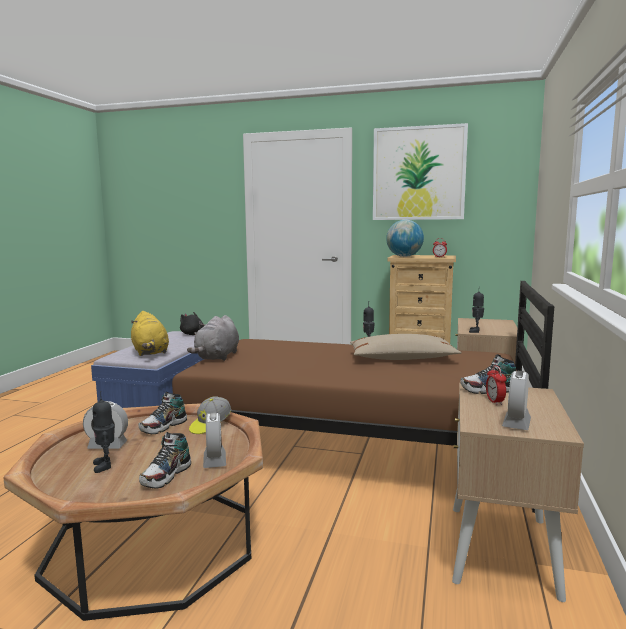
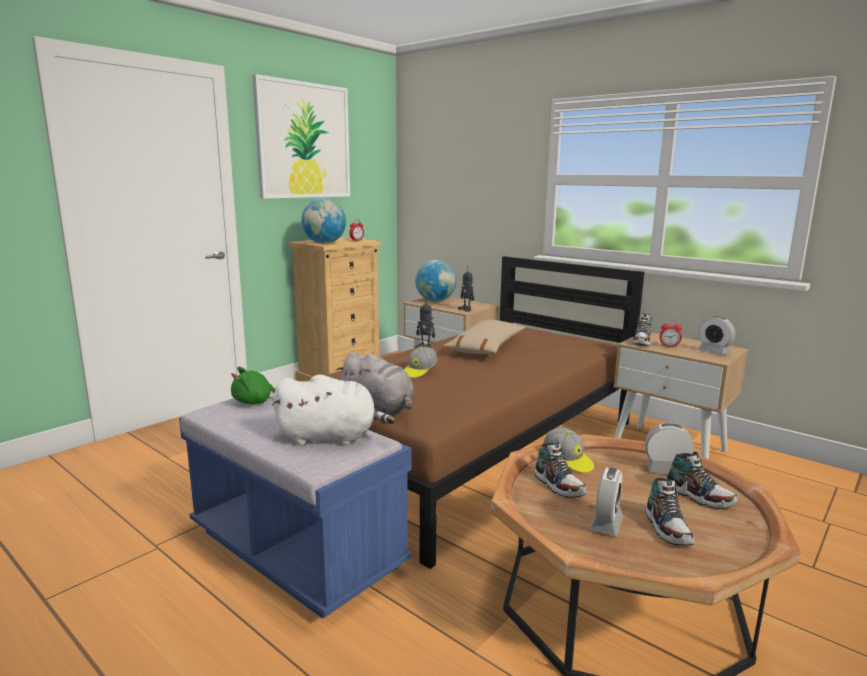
camera: 65 degrees left, 5 degrees up
toy robot [93,391,114,473] -> shoe [645,478,694,546]
yellow plush toy [131,311,169,356] -> white plush toy [272,374,395,445]
black plush toy [180,312,204,335] -> green plush toy [231,367,275,404]
none -> cap [404,346,437,378]
none -> globe [415,260,456,301]

